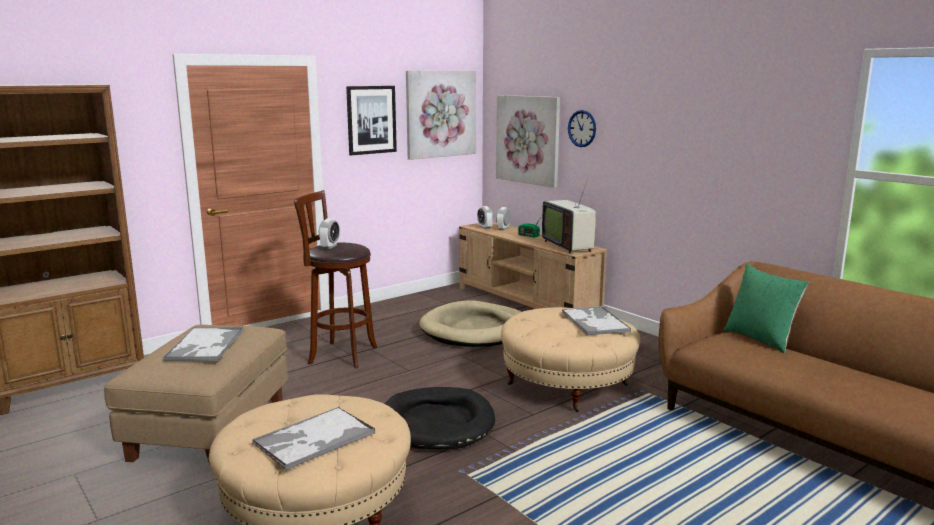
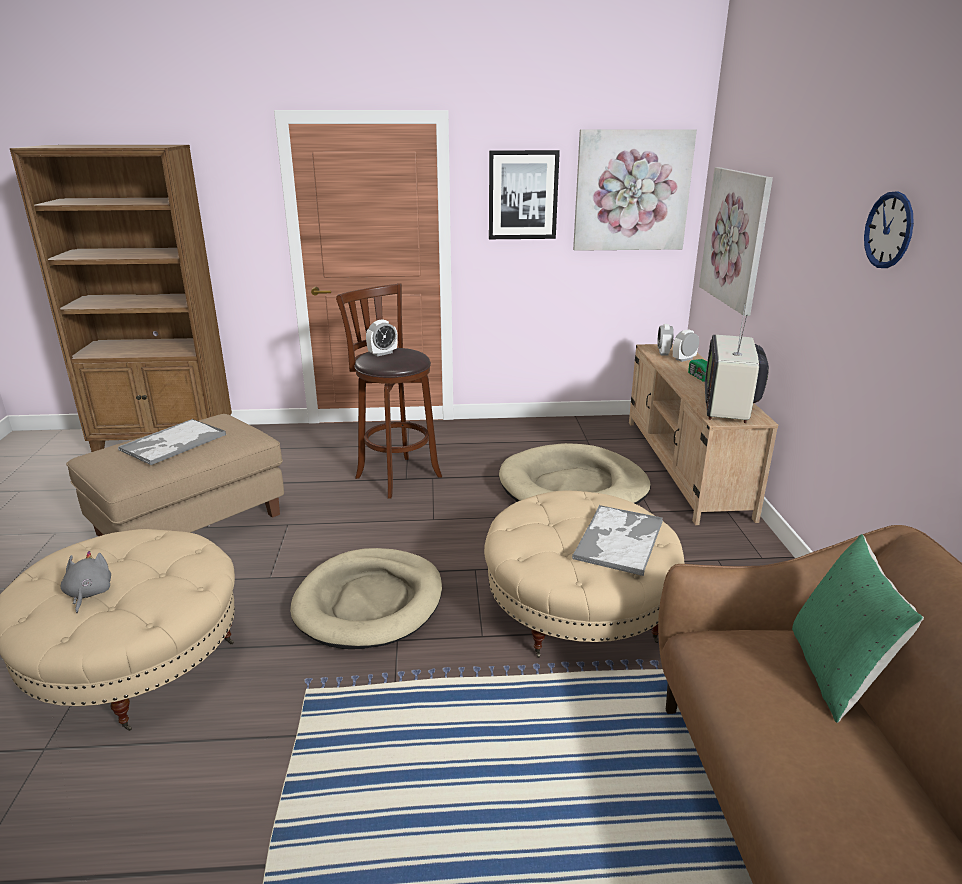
camera: 35 degrees right, 10 degrees up
tray [252,407,376,470] -> grey plush toy [61,551,111,613]
black dog bed [385,387,495,449] -> beige dog bed [290,548,442,649]
wall clock [568,110,596,147] -> wall clock moved to [864,192,914,268]

